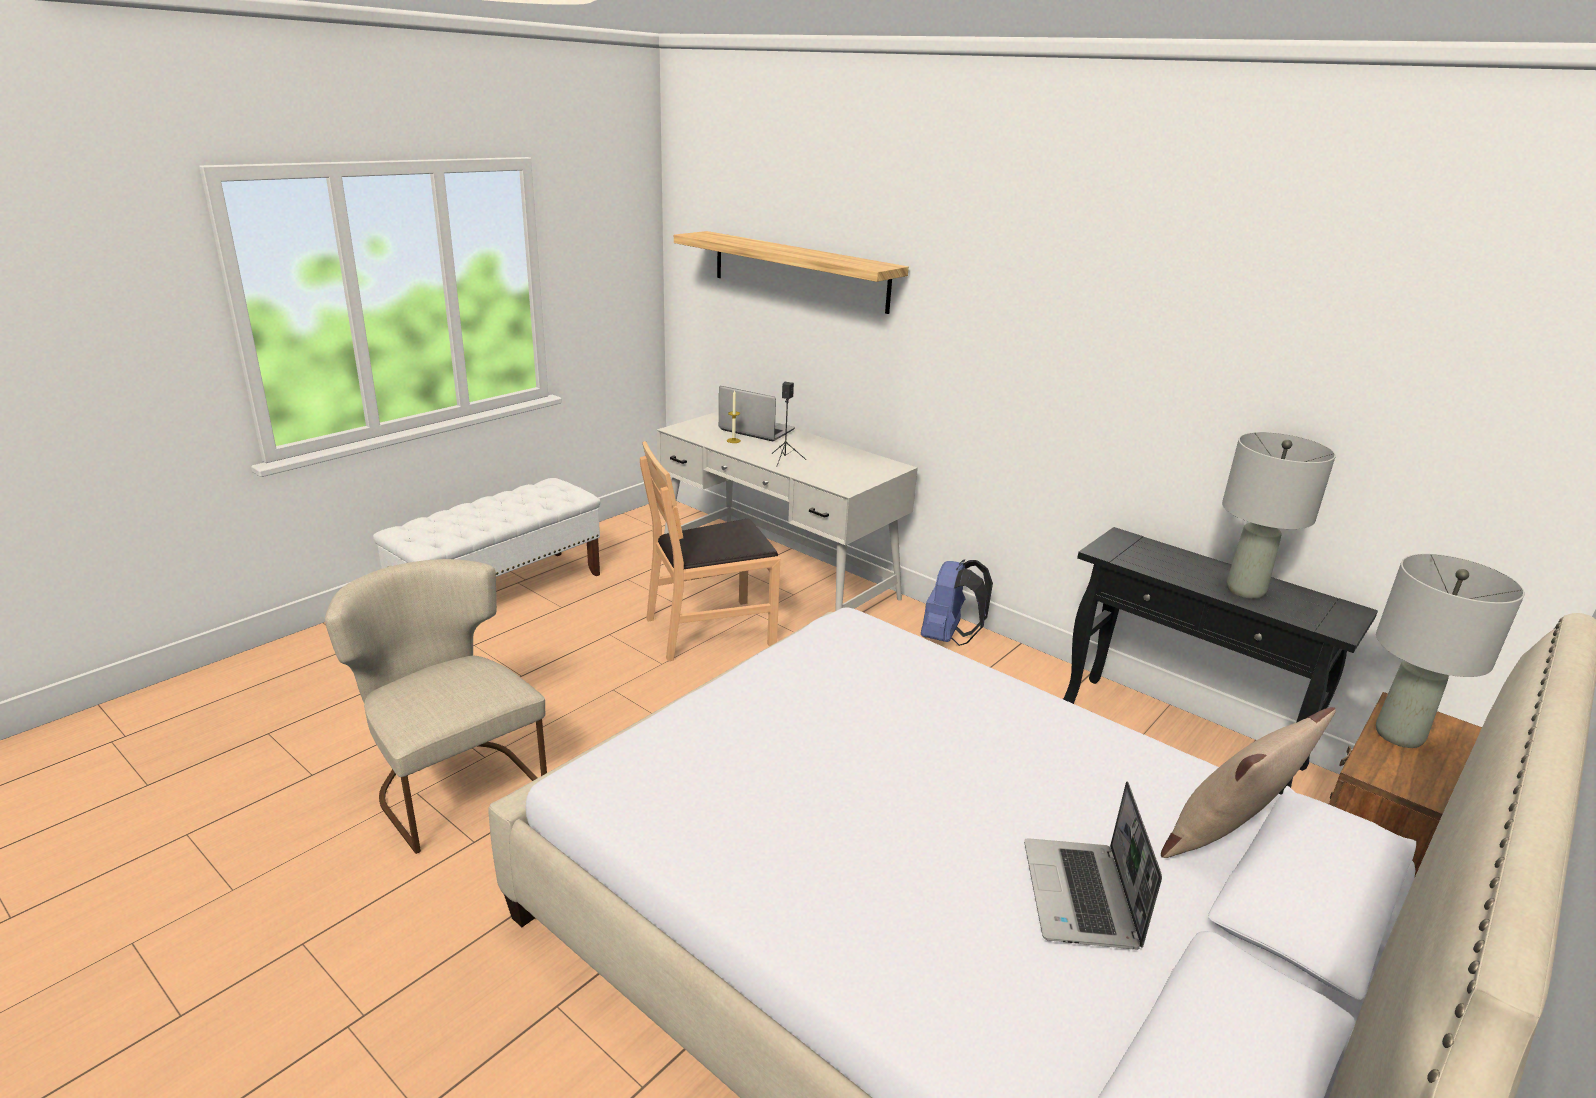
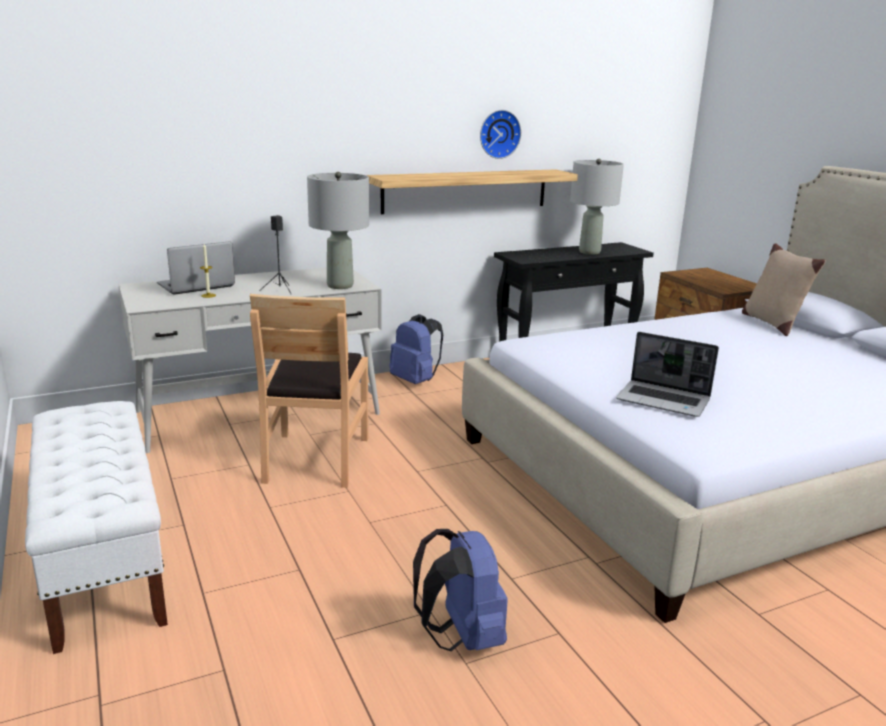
camera: 65 degrees left, 5 degrees down
beige chair [325,559,547,854] -> blue backpack [413,529,508,651]
shelf [674,231,909,314] -> shelf moved to [367,169,578,214]
laptop [1024,781,1162,950] -> laptop moved to [616,332,719,417]
grey table lamp [1376,554,1525,748] -> grey table lamp moved to [307,172,369,289]
none -> wall clock [480,110,521,159]

